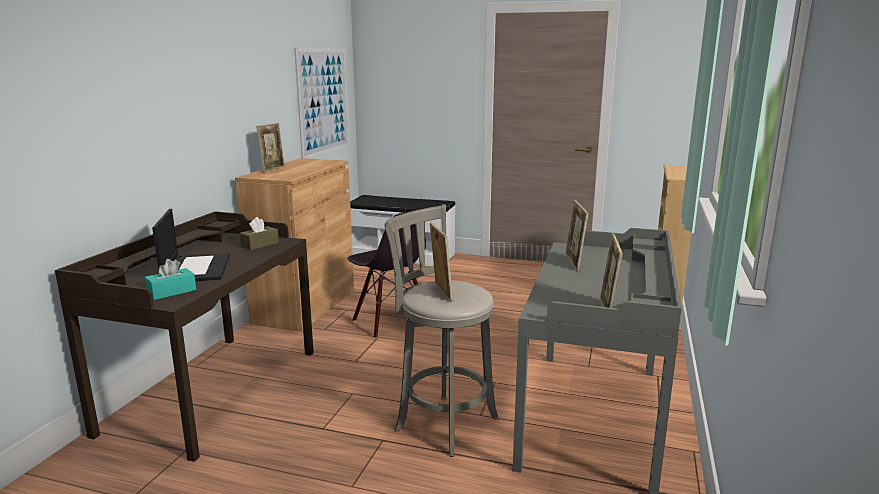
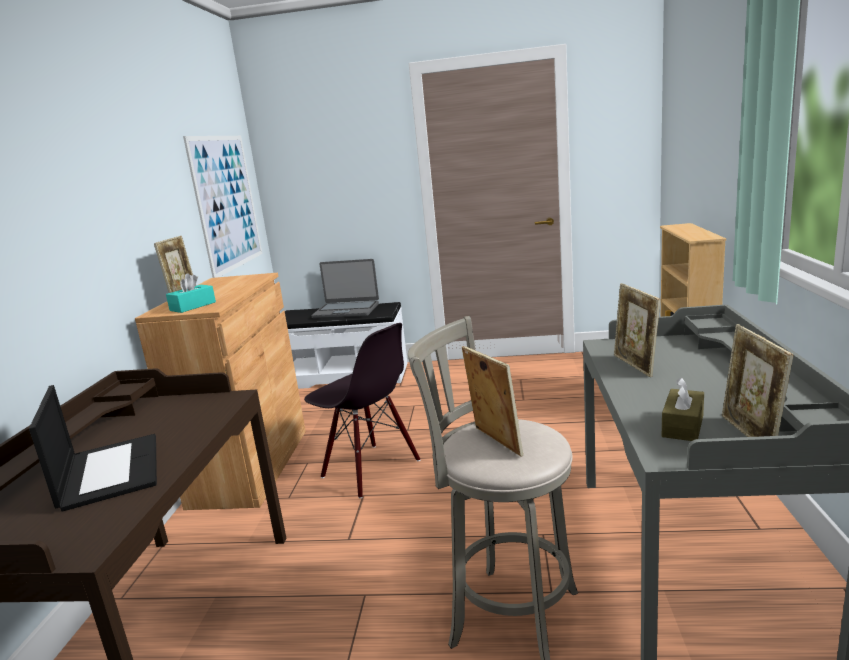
camera: 10 degrees left, 0 degrees up
turquoise tissue box [144,259,196,300] -> turquoise tissue box moved to [166,273,216,313]
brown tissue box [239,217,279,250] -> brown tissue box moved to [662,377,704,441]
none -> laptop [311,259,379,319]

